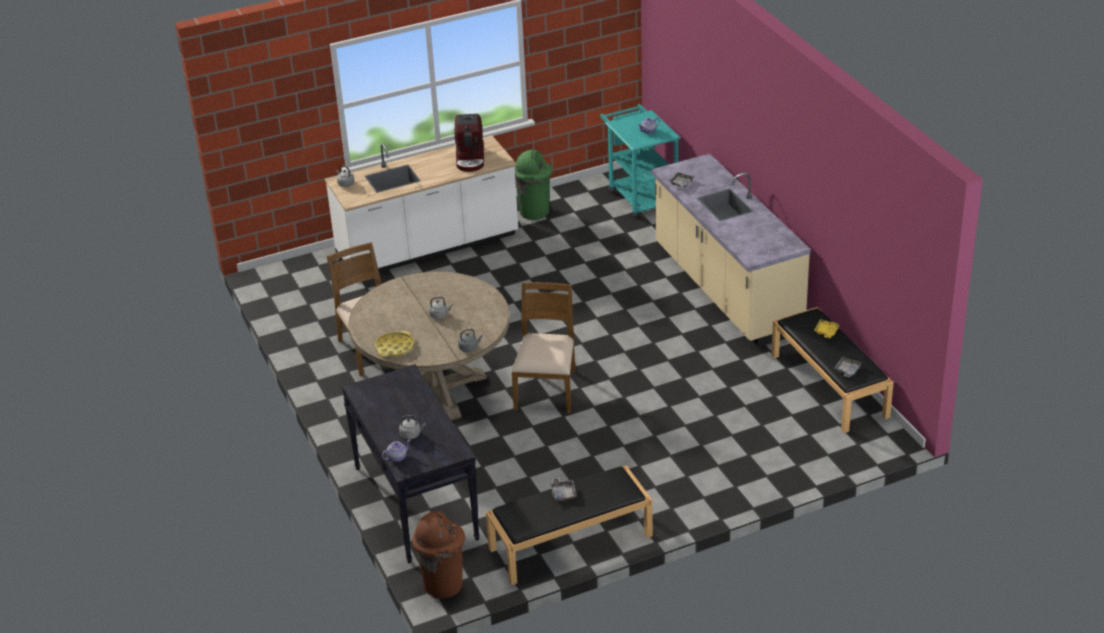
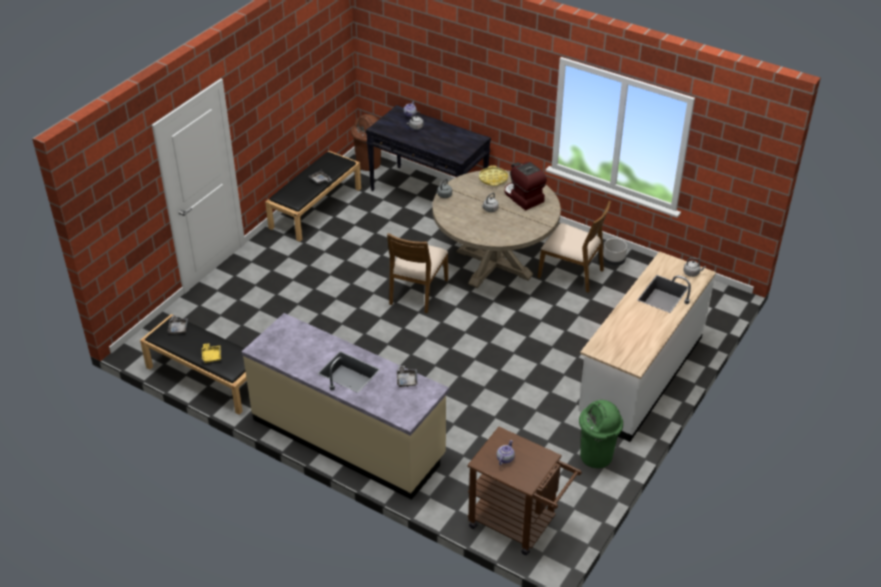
camera: 145 degrees right, 5 degrees up
coffee machine [454,114,484,172] -> coffee machine moved to [505,162,547,211]
brown chair [511,282,576,414] -> brown chair turned 45 degrees clockwise [387,233,448,313]
turquoise cart [600,104,681,218] -> brown cart [467,427,582,555]
none -> grey planter [603,238,627,266]

